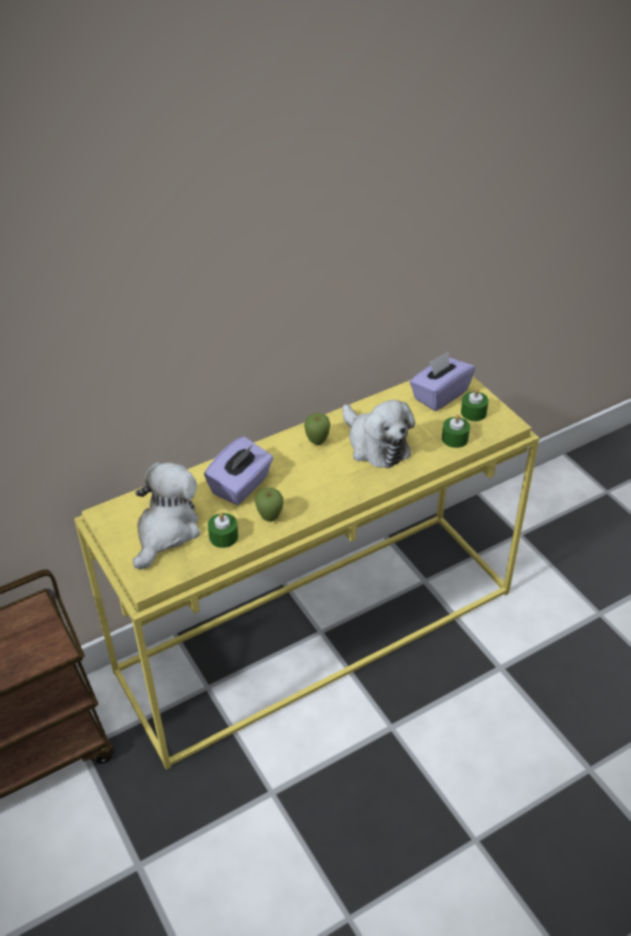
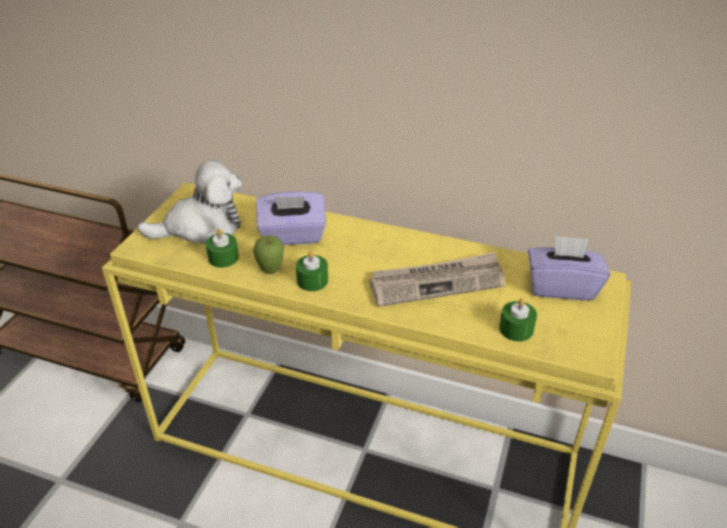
camera: 50 degrees right, 5 degrees down
apple [304,413,331,445] -> none
plush toy [343,400,415,468] -> newspaper [369,252,505,307]
green candle [461,388,489,421] -> green candle moved to [296,251,328,291]

